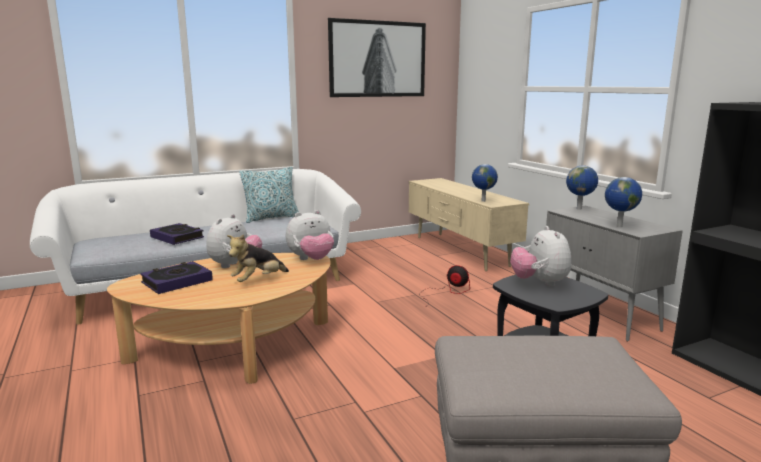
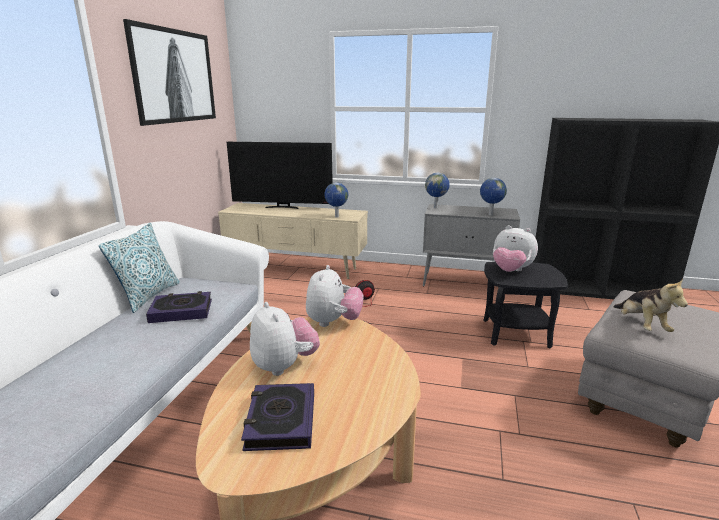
camera: 50 degrees left, 5 degrees up
book [150,223,204,245] -> book moved to [146,291,212,323]
plush toy [227,234,289,282] -> plush toy moved to [613,279,688,332]
none -> television [227,142,333,209]

